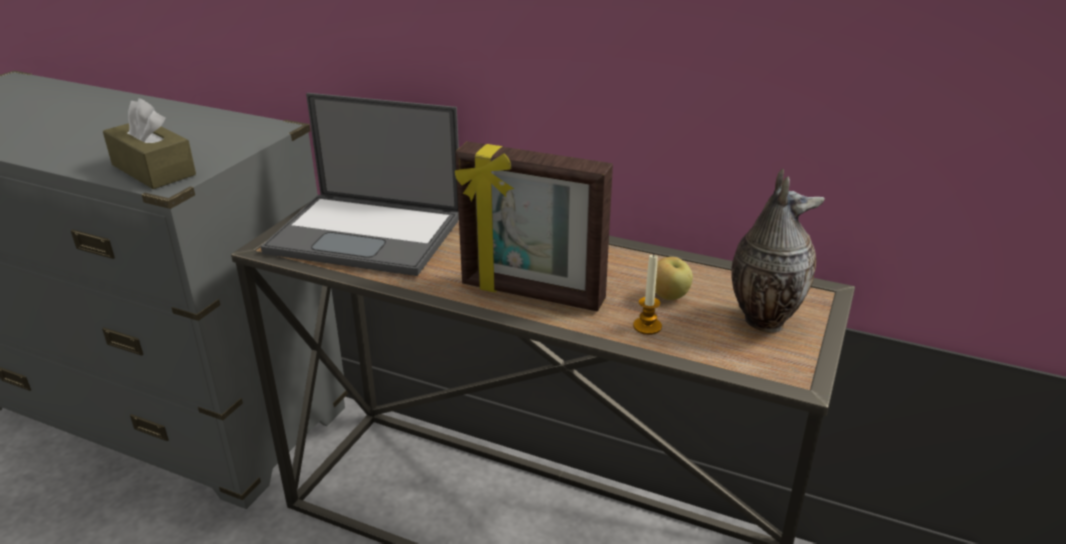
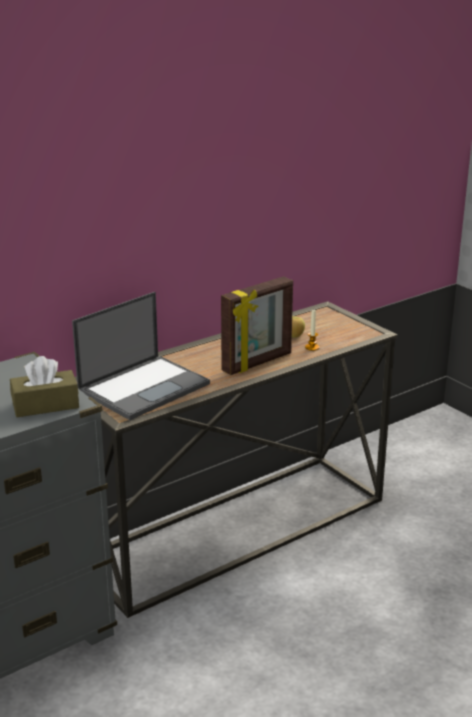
camera: 60 degrees left, 5 degrees down
vase [731,169,825,333] -> none

